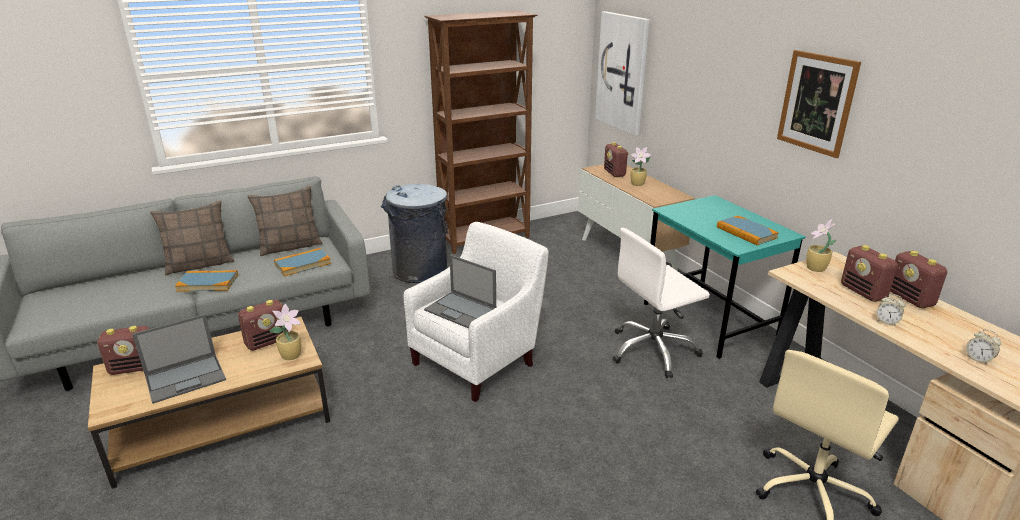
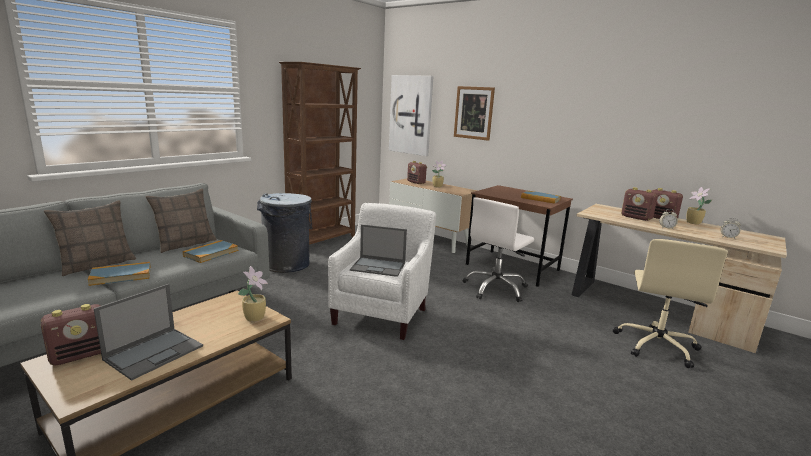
camera: 25 degrees left, 10 degrees down
radio [238,300,288,351] -> none
turquoise desk [644,195,806,359] -> brown desk [466,185,573,287]
picture [777,50,861,158] -> picture moved to [454,86,495,141]
potted plant [806,219,836,272] -> potted plant moved to [686,187,712,224]

